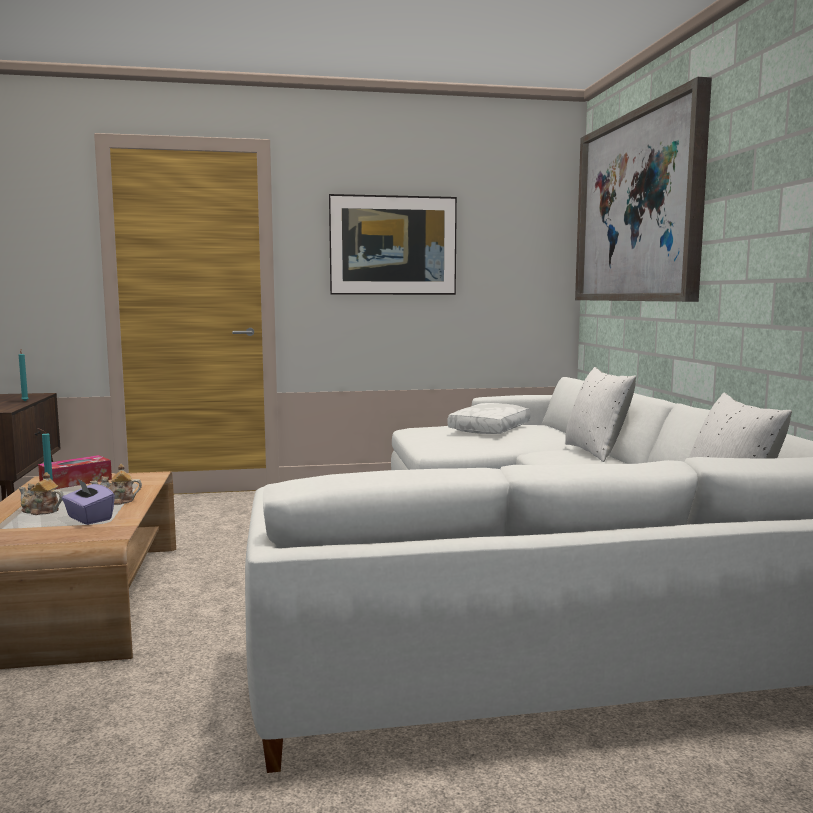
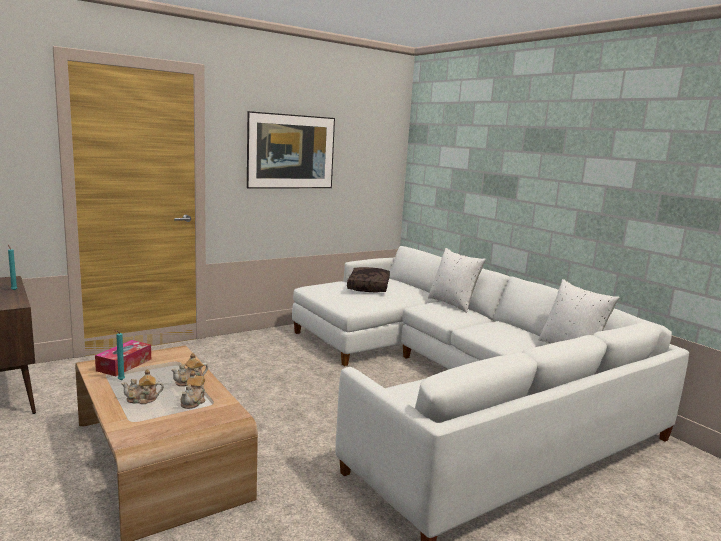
camera: 25 degrees left, 5 degrees up
purple tissue box [62,478,115,525] -> teapot [181,371,206,409]
white pillow [448,403,531,434] -> brown pillow [347,267,390,292]
picture [575,77,712,302] -> none

